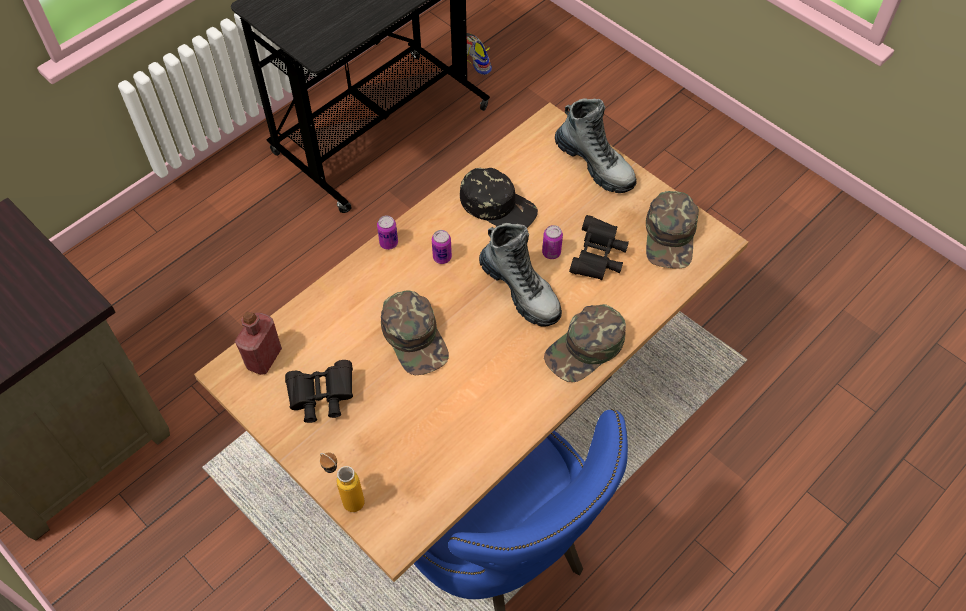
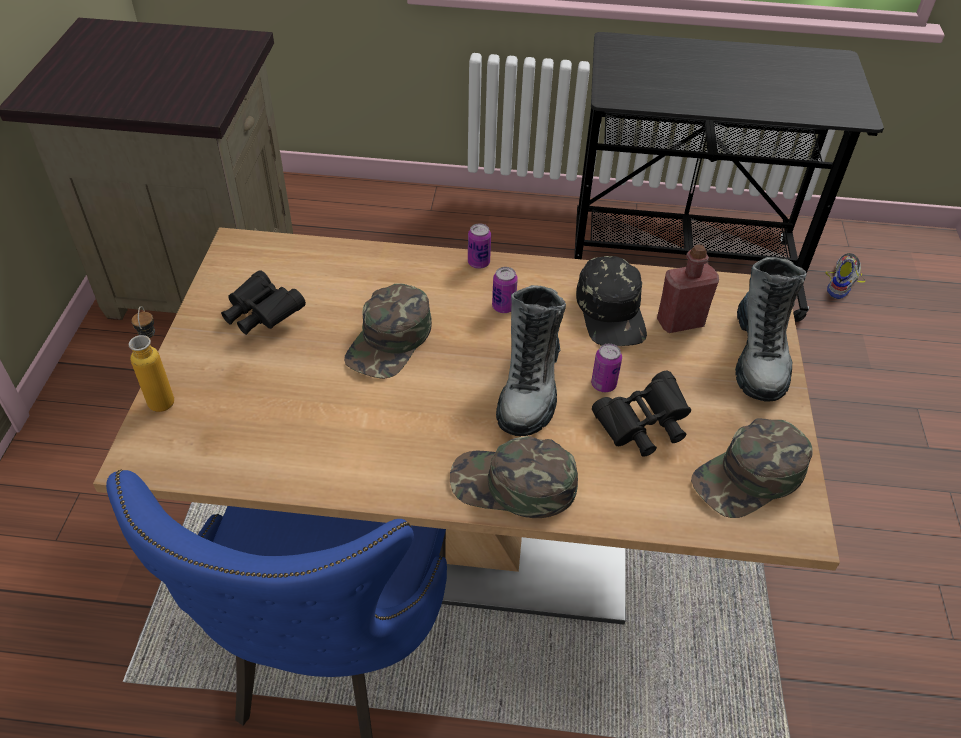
camera: 50 degrees right, 10 degrees down
red bottle [235,311,282,375] -> red bottle moved to [657,244,719,333]

